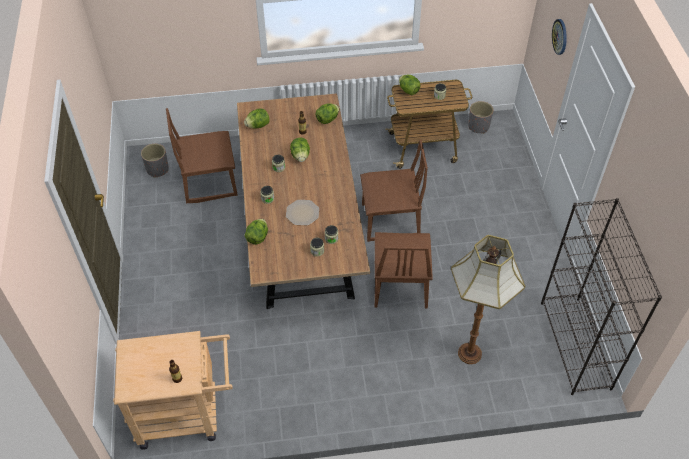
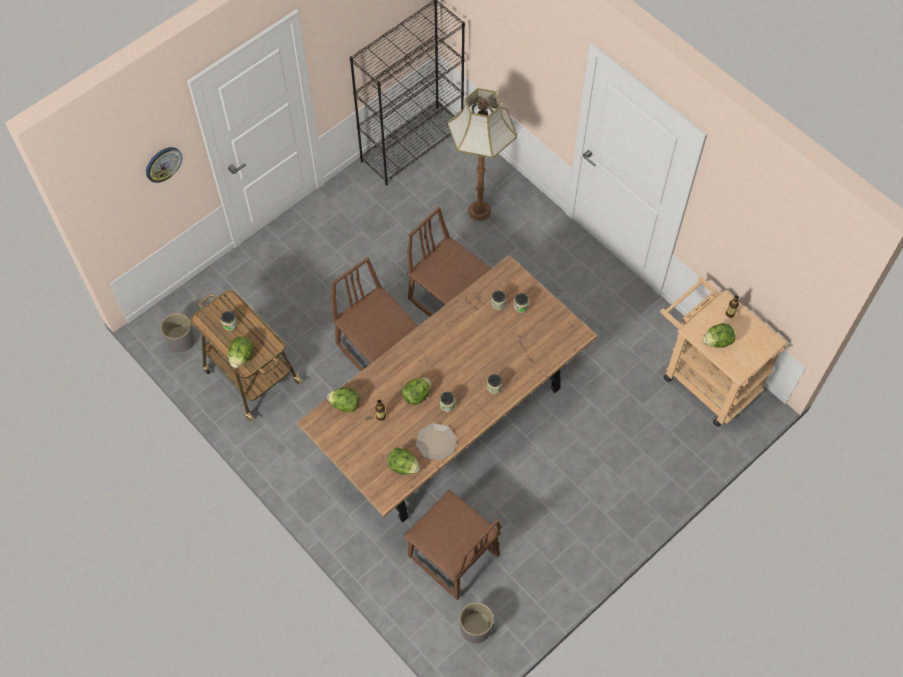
camera: 125 degrees left, 10 degrees up
lettuce [245,219,268,245] -> lettuce moved to [703,323,736,348]
plate [286,200,319,225] -> plate moved to [416,423,457,461]
brown chair [375,232,433,309] -> brown chair turned 105 degrees counterclockwise [407,207,491,317]

